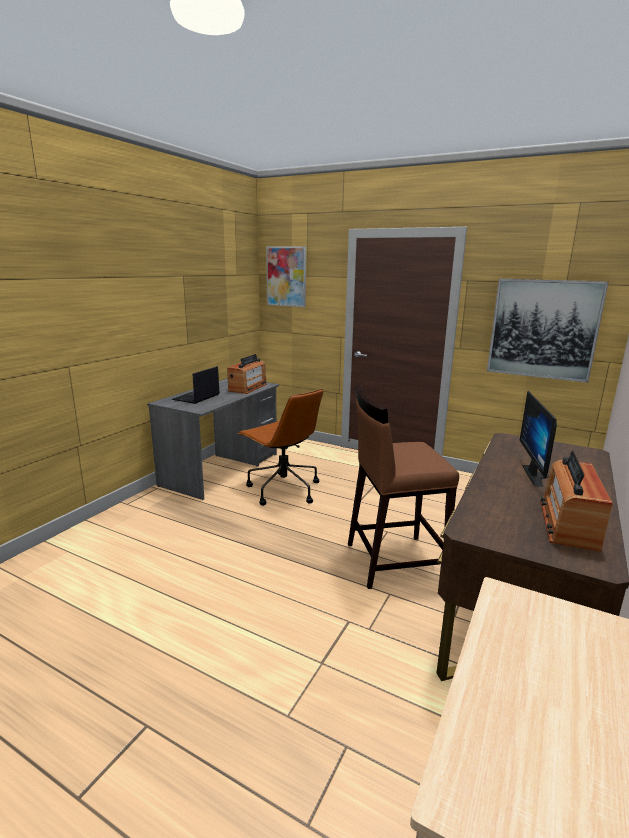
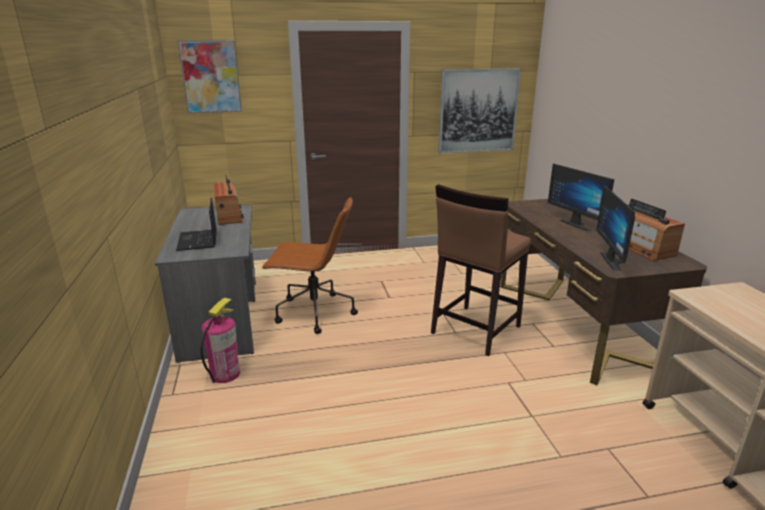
camera: 40 degrees left, 5 degrees up
none -> fire extinguisher [200,298,240,383]
none -> monitor [596,186,635,271]

